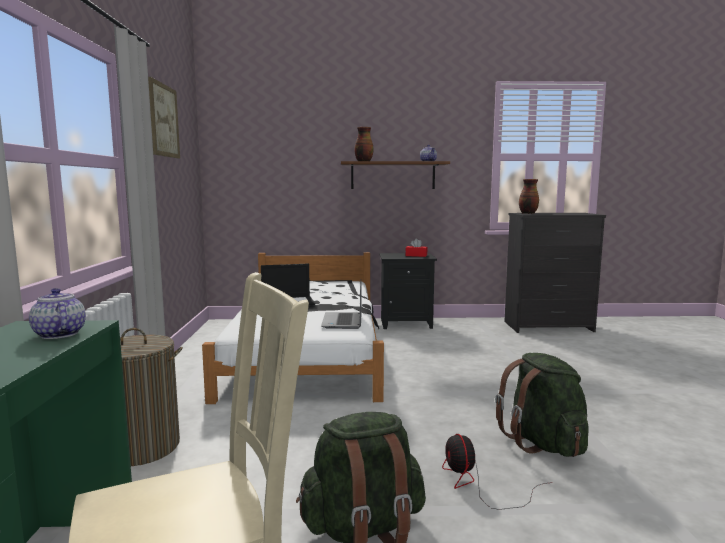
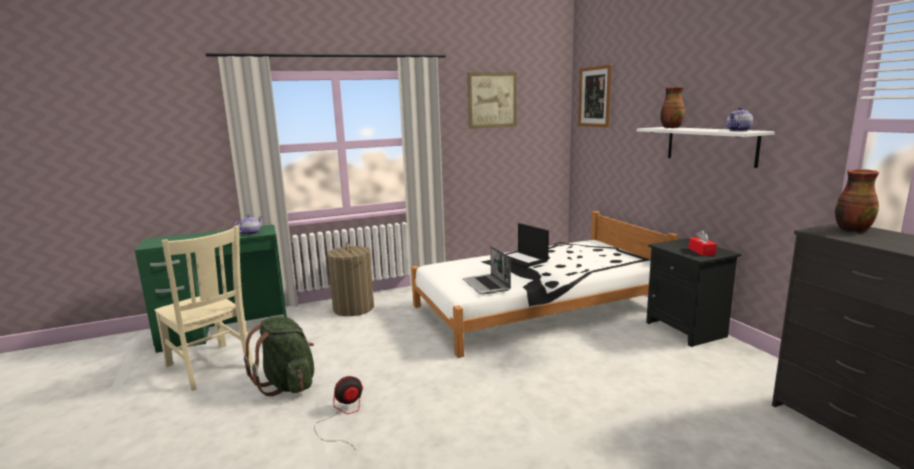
camera: 70 degrees right, 5 degrees up
laptop [321,280,362,329] -> laptop turned 90 degrees counterclockwise [463,246,511,294]
brown shelf [341,161,450,189] -> white shelf [637,127,775,168]
green backpack [495,353,589,457] -> none
none -> picture [578,65,612,127]

